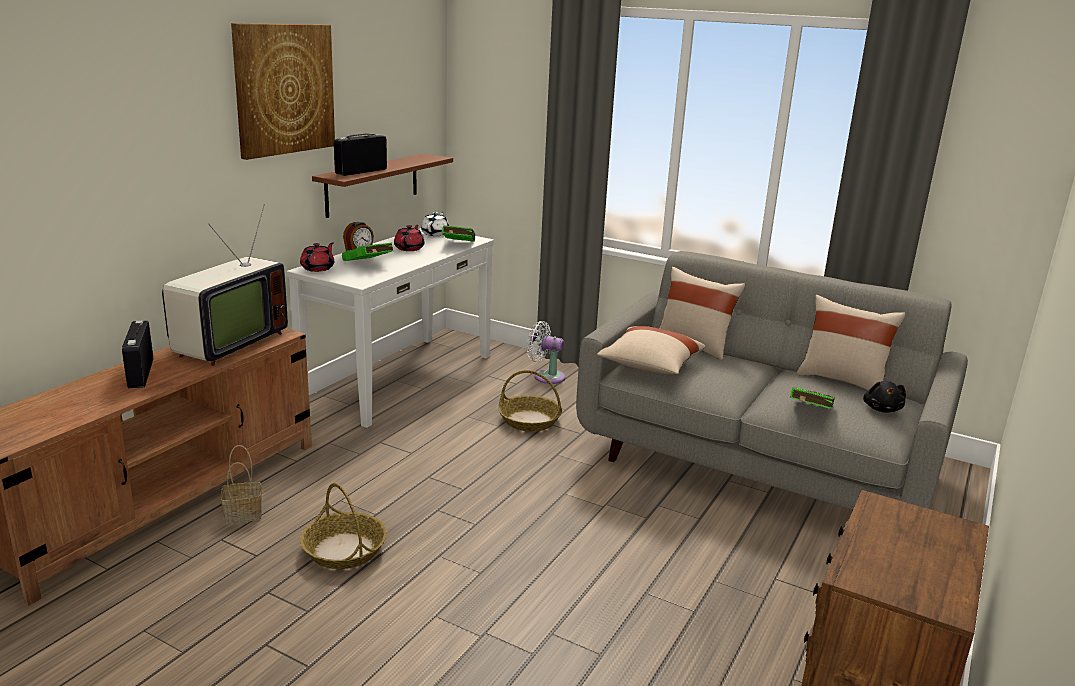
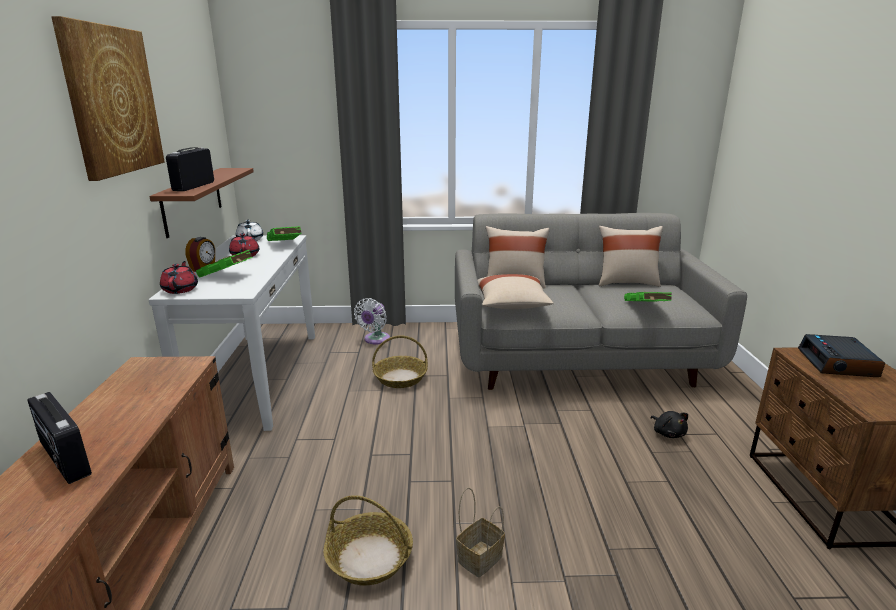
camera: 30 degrees left, 0 degrees up
television [162,206,288,366] -> none
basket [221,445,262,523] -> basket moved to [456,487,505,577]
white fan [527,321,565,384] -> white fan turned 60 degrees counterclockwise [354,298,390,345]
black plush toy [863,381,906,412] -> black plush toy moved to [651,411,688,438]
none -> alarm clock [798,334,885,377]

